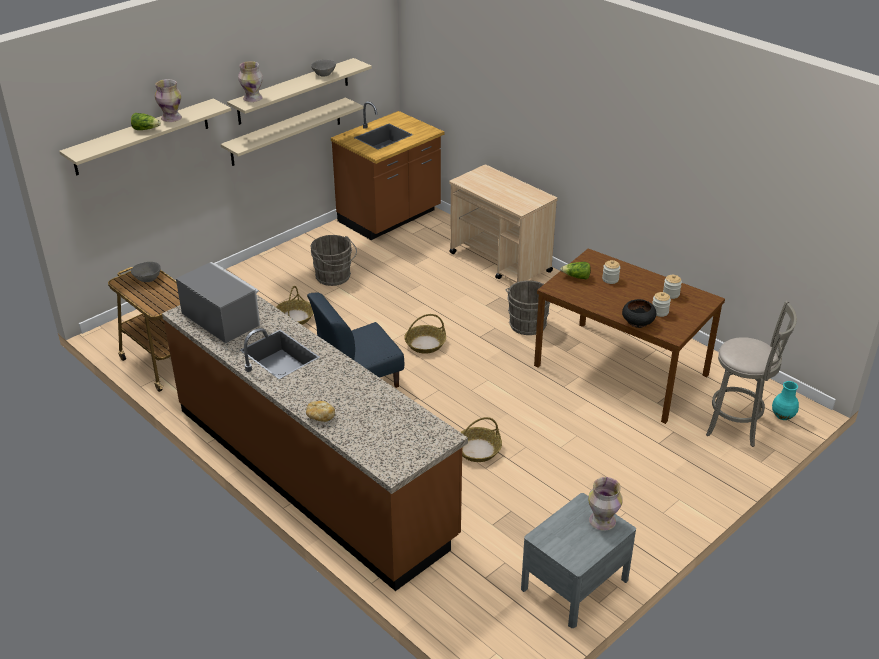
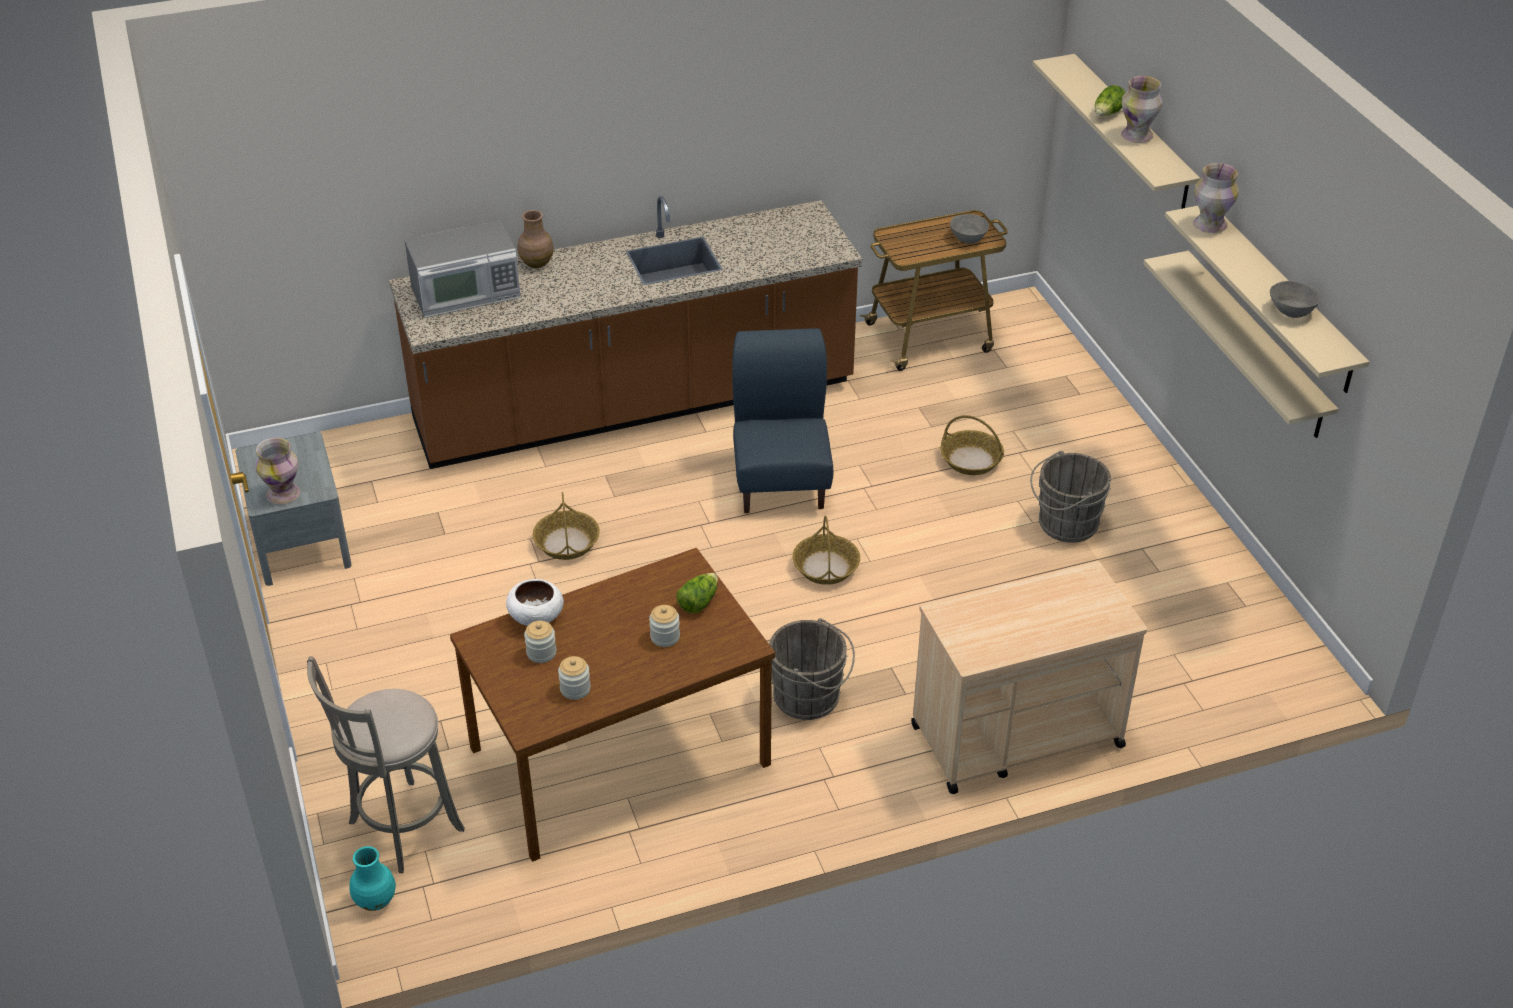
camera: 115 degrees right, 5 degrees up
microwave [176,262,260,344] -> microwave moved to [404,220,521,318]
bread [306,401,335,422] -> brown vase [518,210,554,268]
brown counter [331,102,444,240] -> none
black bowl [622,299,656,328] -> white bowl [506,579,564,626]

